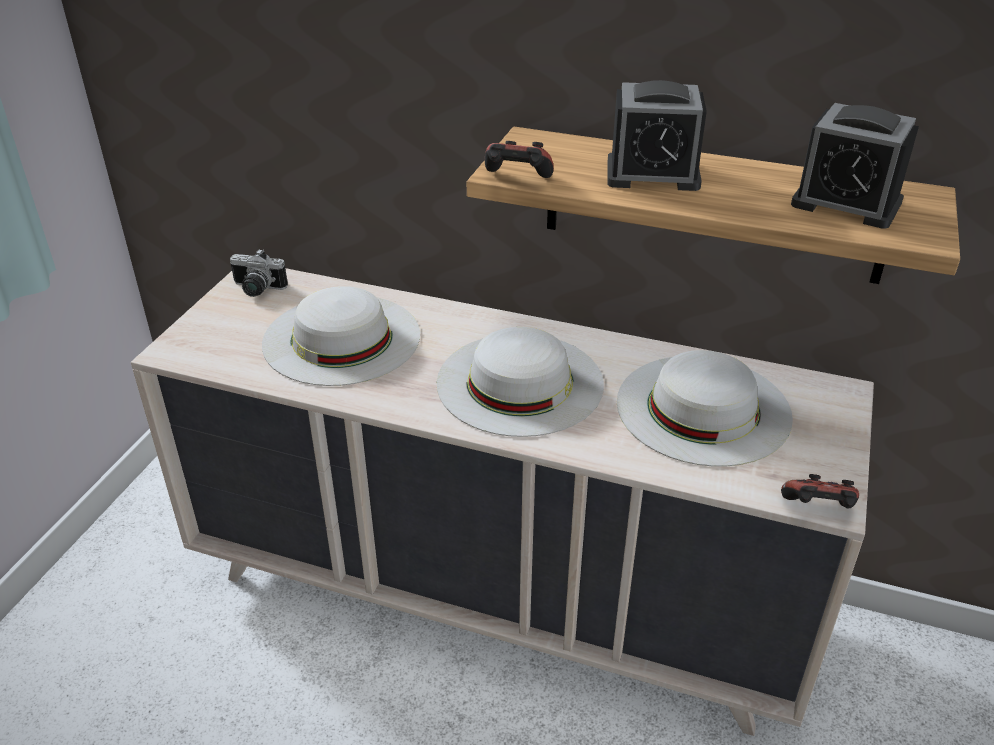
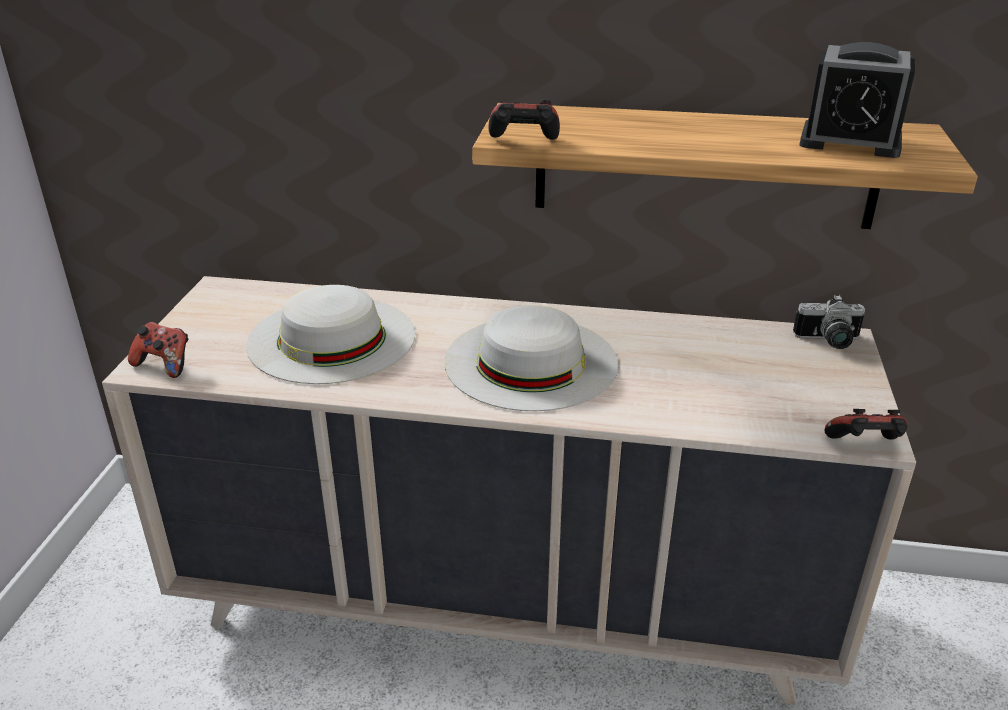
camera: 10 degrees left, 5 degrees down
camera [230,249,288,297] -> camera moved to [793,295,865,349]
alarm clock [607,80,707,191] -> none
white hat [617,350,793,466] -> none
none -> game controller [128,322,188,378]

